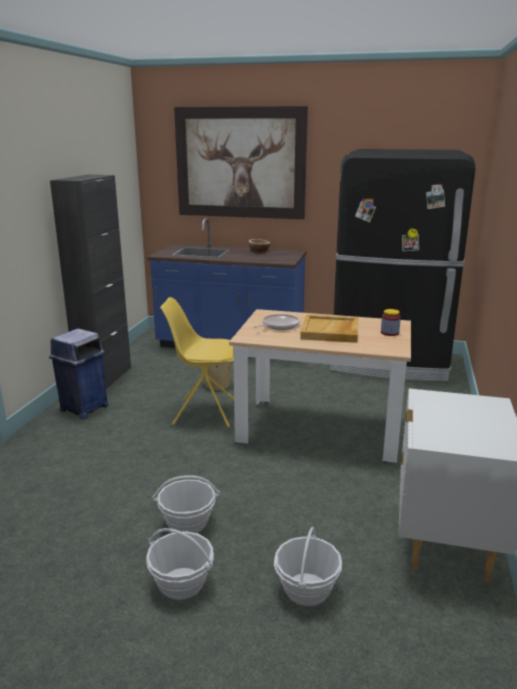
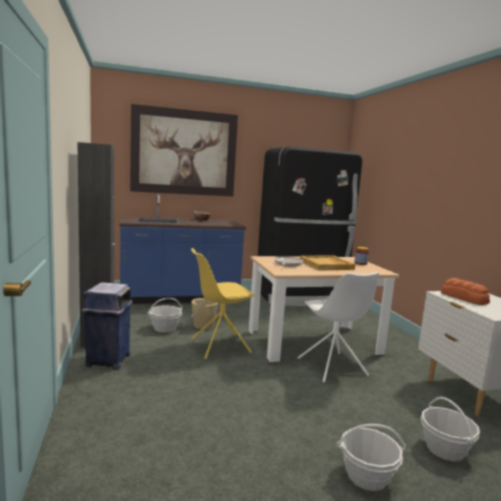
camera: 30 degrees left, 10 degrees down
basket [152,475,220,533] -> basket moved to [147,298,183,333]
none -> white chair [297,272,379,383]
none -> bread [441,278,490,305]

